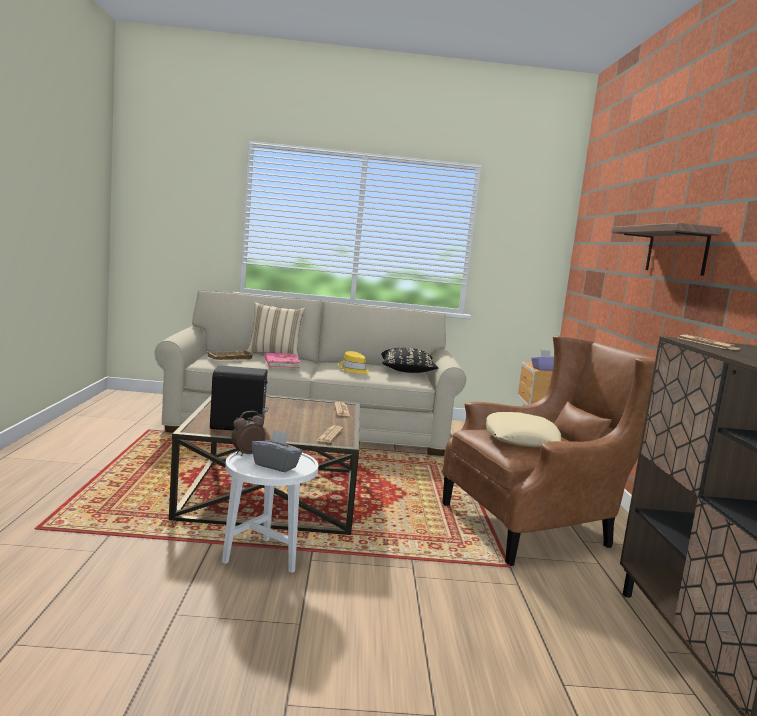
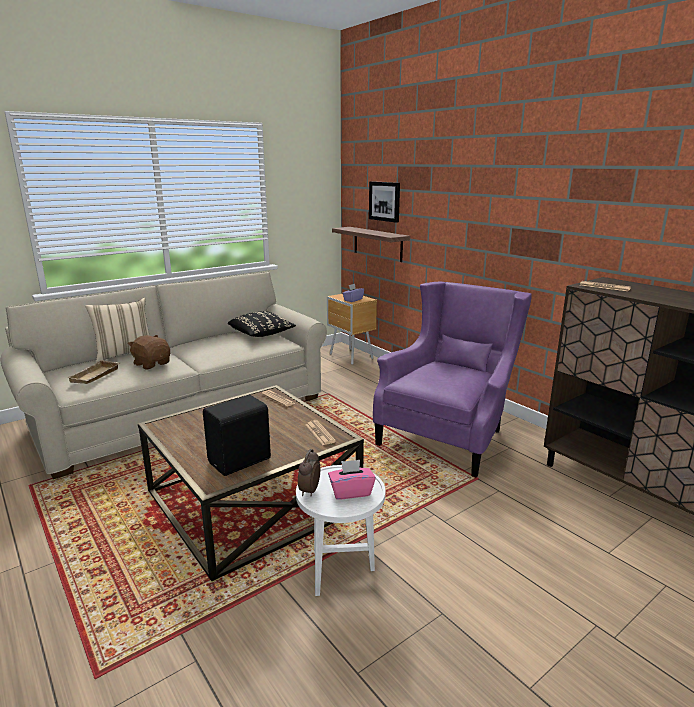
camera: 35 degrees left, 10 degrees up
grey tissue box [251,430,303,472] -> pink tissue box [328,460,376,500]
pink book [265,353,300,368] -> brown plush toy [128,335,170,369]
yellow hat [339,351,370,374] -> none
brown armchair [442,336,656,566] -> purple armchair [373,282,532,477]
beige pillow [486,412,561,447] -> none
shelf [612,223,722,276] -> shelf moved to [332,227,410,262]
none -> picture [369,181,400,223]

